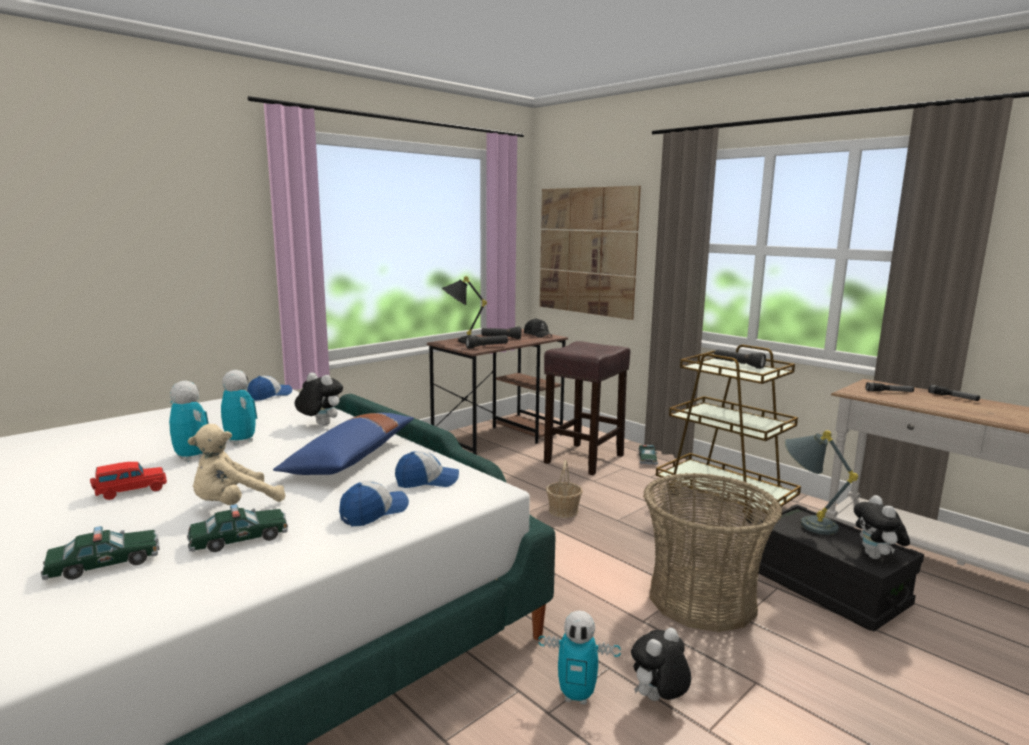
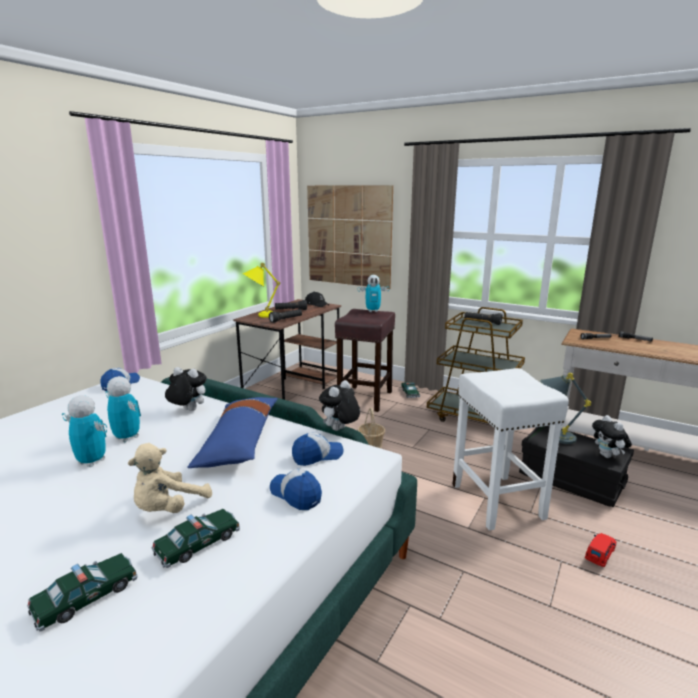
camera: 15 degrees left, 5 degrees up
red toy car [90,462,167,500] -> red toy car moved to [585,533,616,567]
cap [339,480,409,526] -> cap turned 75 degrees counterclockwise [270,469,322,510]
black table lamp [442,276,487,343] -> yellow table lamp [243,263,280,318]
toy robot [538,610,621,705] -> toy robot moved to [358,275,389,312]
plush toy [631,628,691,701] -> plush toy moved to [319,380,360,431]
basket [643,473,783,632] -> white stool [453,368,569,531]

